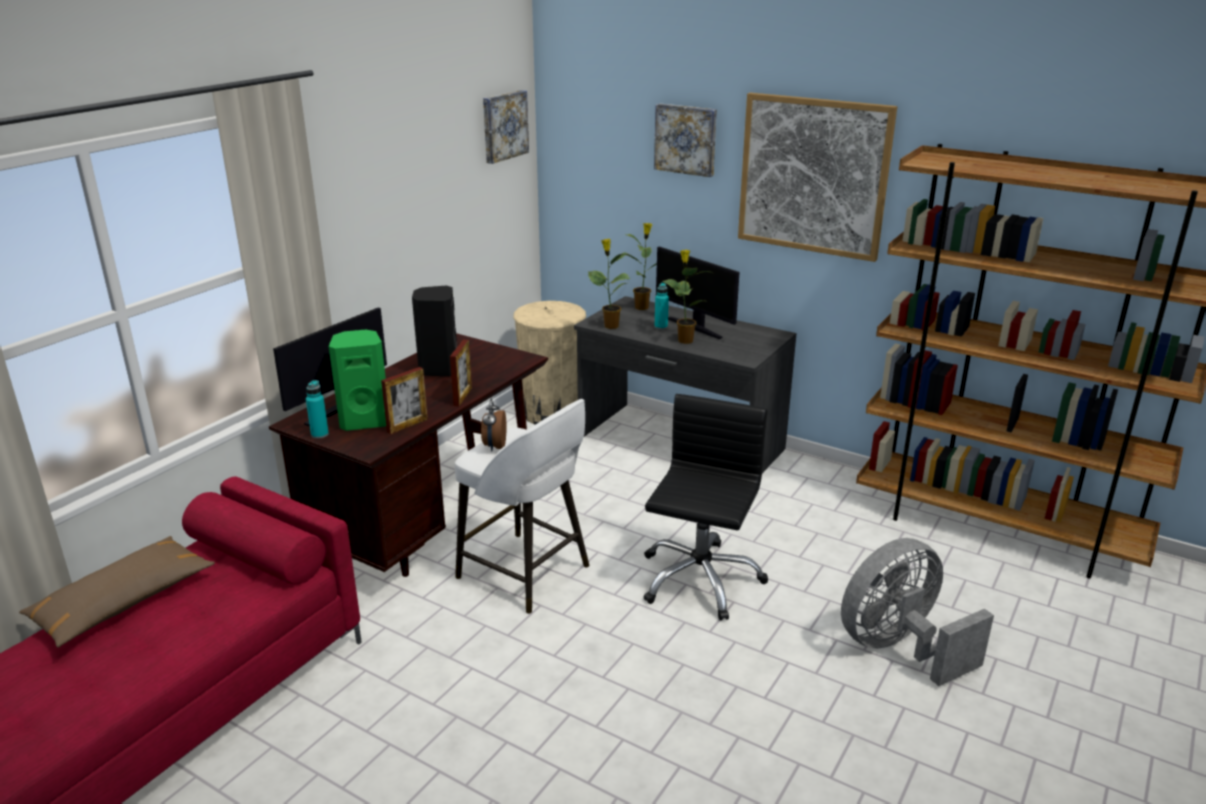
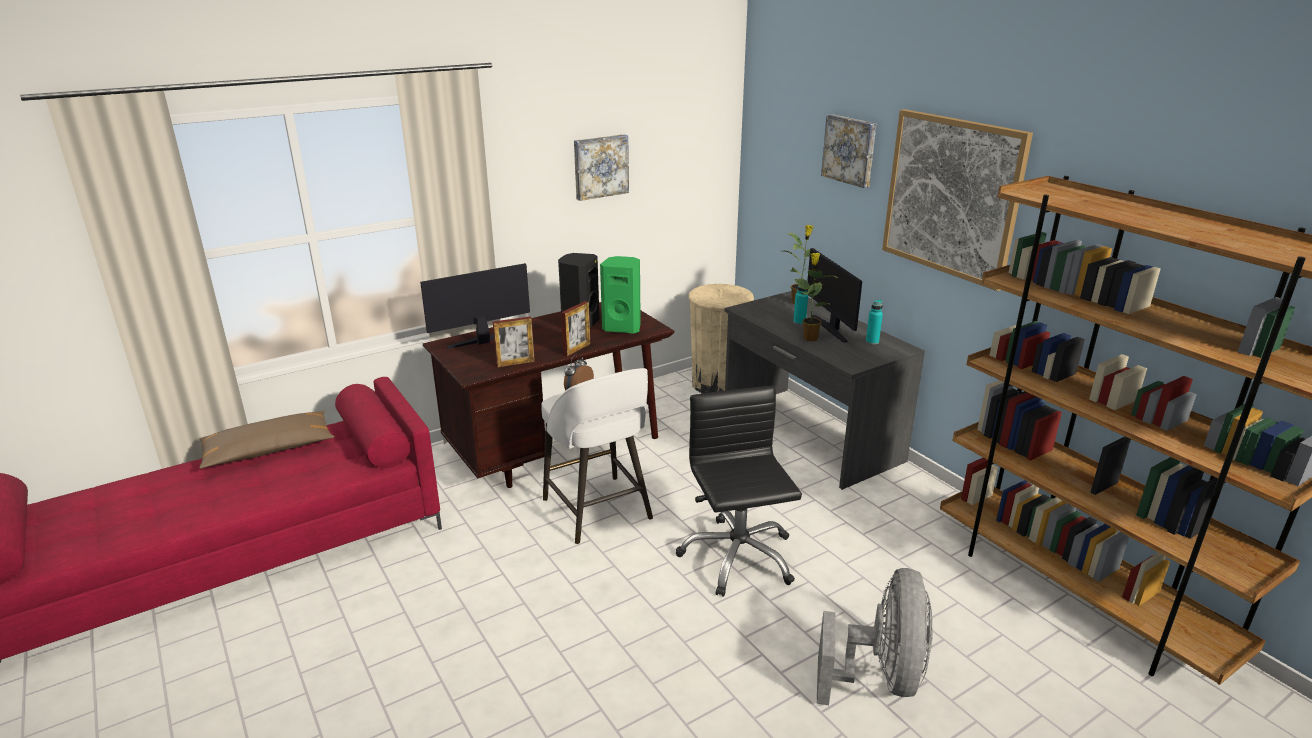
camera: 25 degrees right, 0 degrees up
turquoise bottle [306,380,329,439] -> turquoise bottle moved to [866,299,883,345]
green speaker [329,330,386,431] -> green speaker moved to [600,256,641,334]
picture [483,90,529,164] -> picture moved to [574,134,629,201]
potted plant [588,239,630,329] -> none
black office chair [643,394,768,621] -> black office chair turned 60 degrees counterclockwise [676,386,802,597]
grey fan [841,538,994,686] -> grey fan turned 105 degrees clockwise [817,568,933,705]

